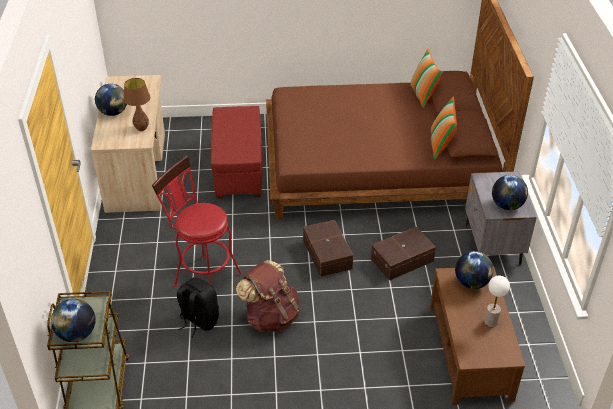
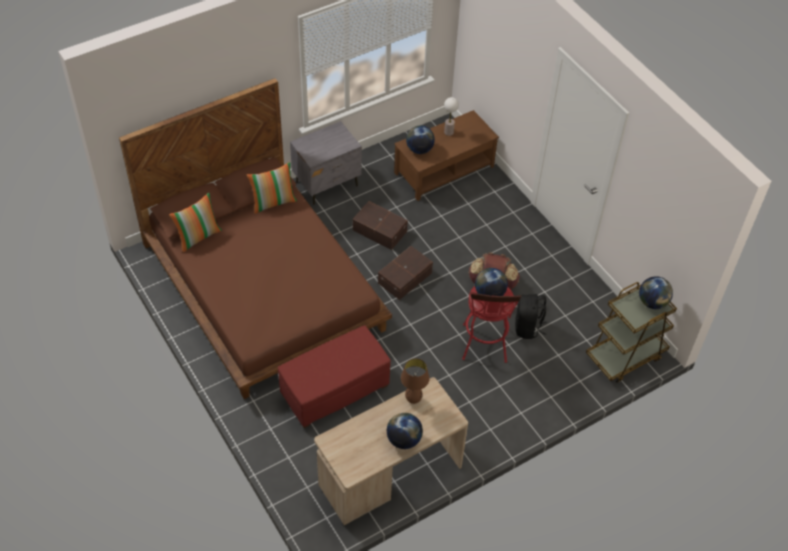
camera: 120 degrees left, 10 degrees up
globe [492,175,528,210] -> globe moved to [475,268,508,296]

